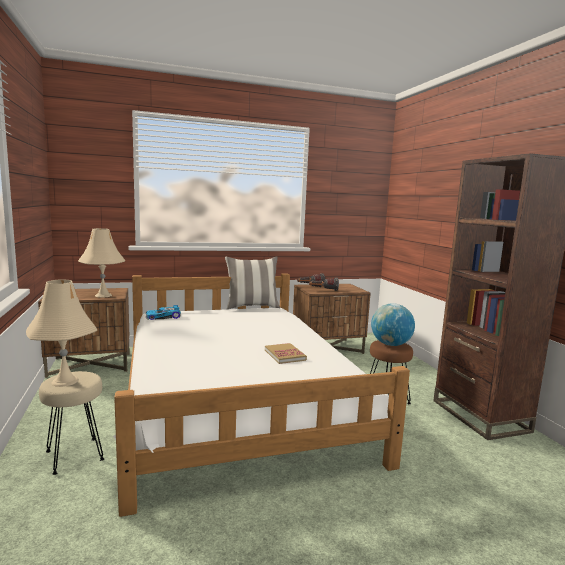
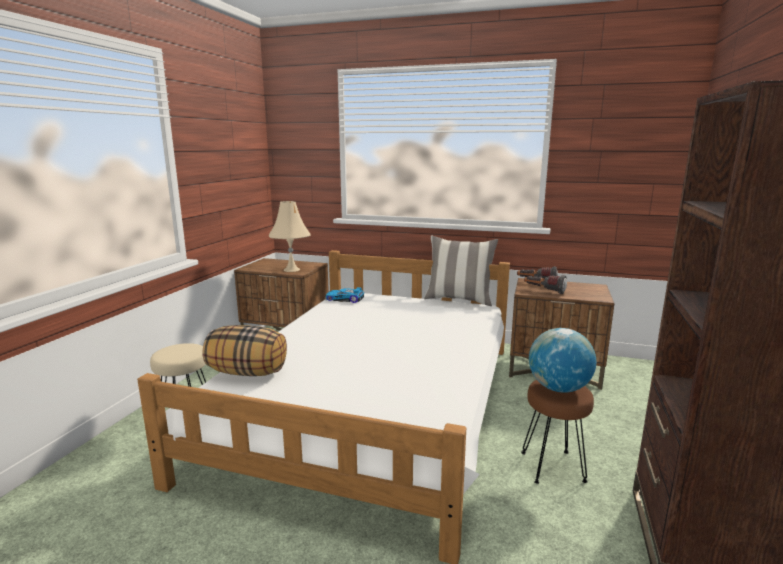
camera: 35 degrees right, 5 degrees up
beige table lamp [26,280,97,387] -> none
book [265,343,307,364] -> none
none -> pillow [203,325,287,376]

